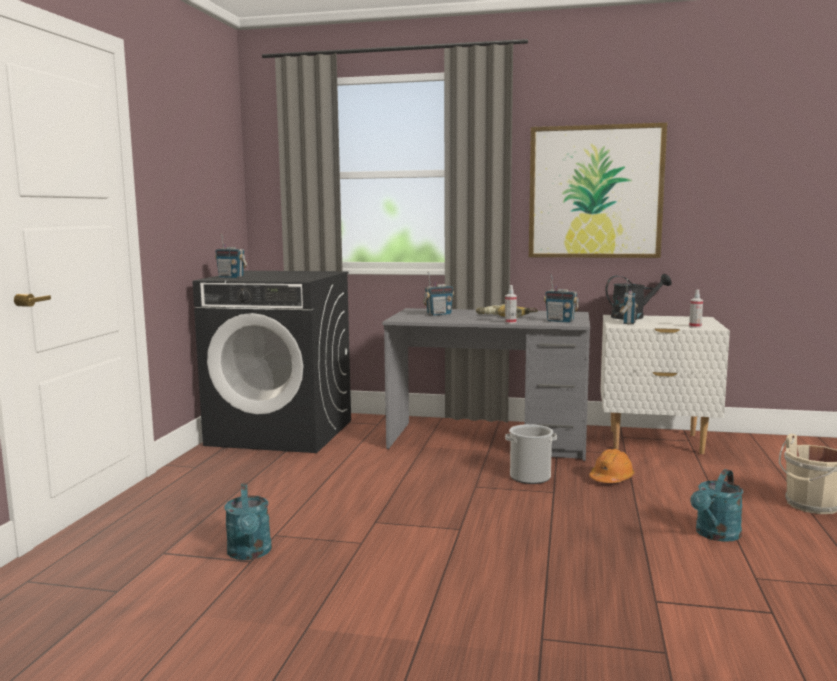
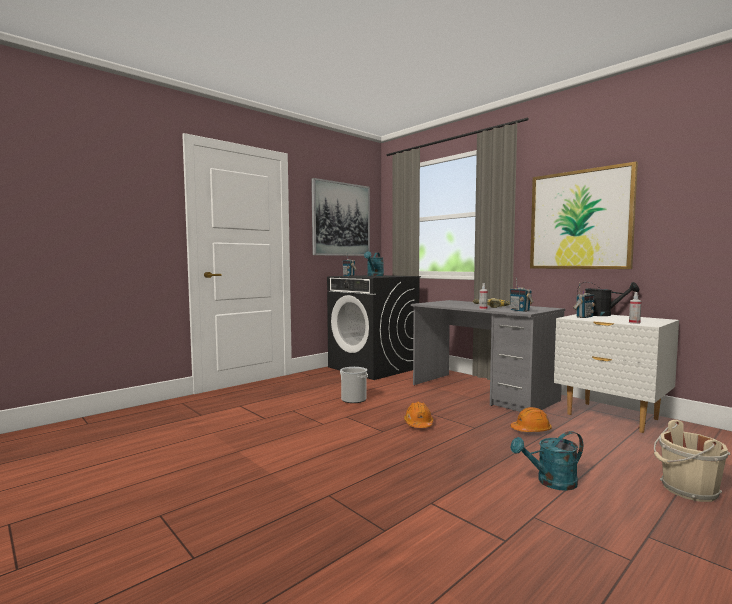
camera: 35 degrees right, 5 degrees down
turquoise watering can [224,483,272,560] -> turquoise watering can moved to [364,251,384,276]
radio [423,271,454,316] -> none
bucket [505,424,557,484] -> bucket moved to [340,367,368,403]
none -> picture [311,178,370,256]
none -> orange hard hat [404,402,433,428]

